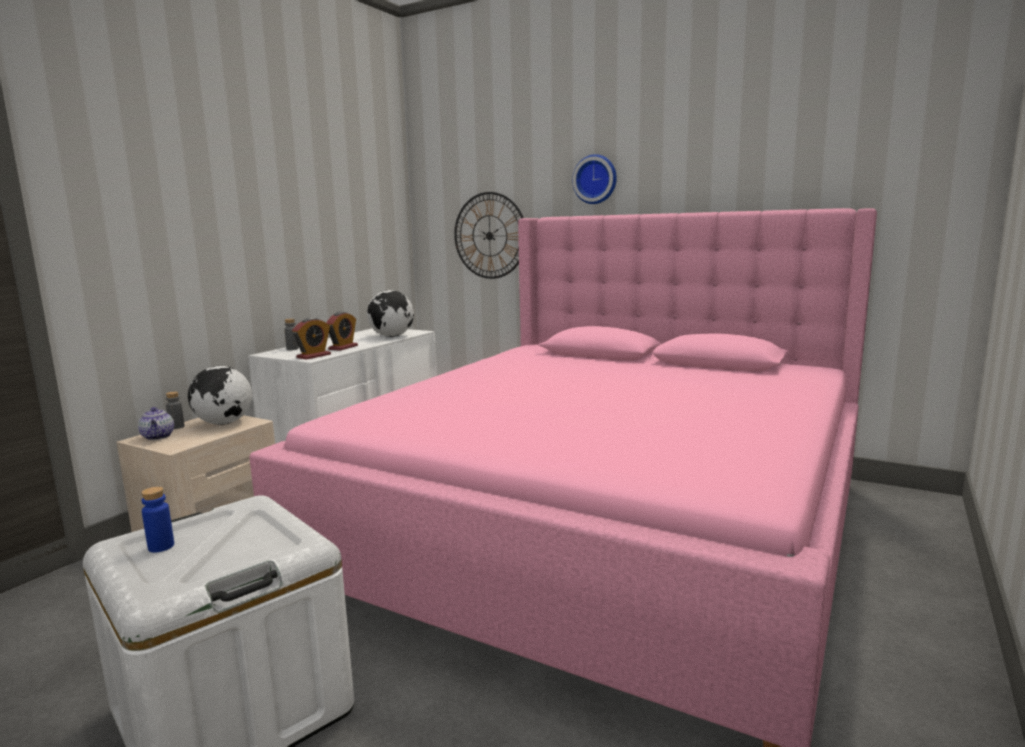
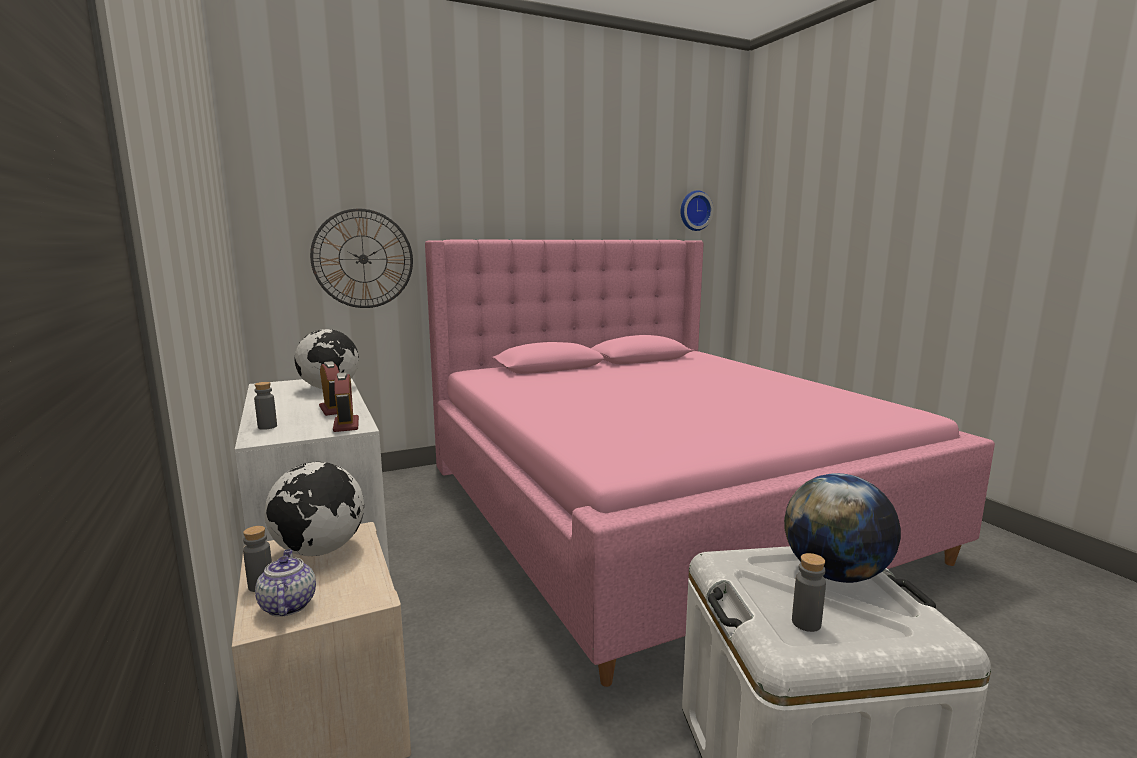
camera: 55 degrees left, 0 degrees up
teapot [138,407,174,440] -> teapot turned 120 degrees counterclockwise [255,549,316,616]
blue bottle [141,487,174,552] -> grey bottle [792,553,826,632]
wall clock [572,154,617,204] -> wall clock moved to [681,190,714,231]
none -> globe [784,473,901,583]

